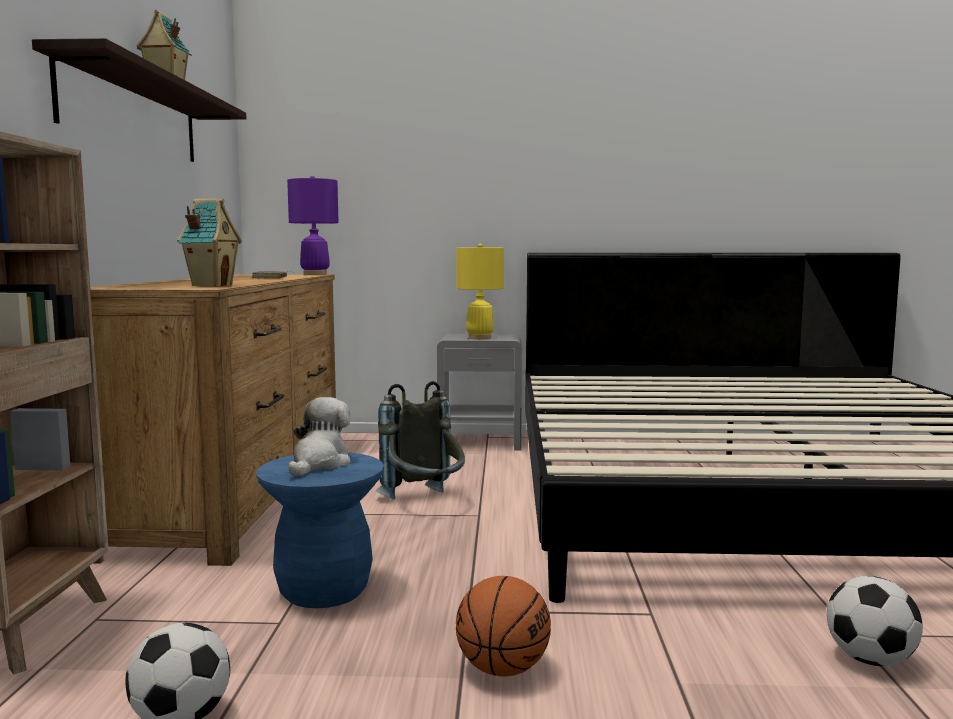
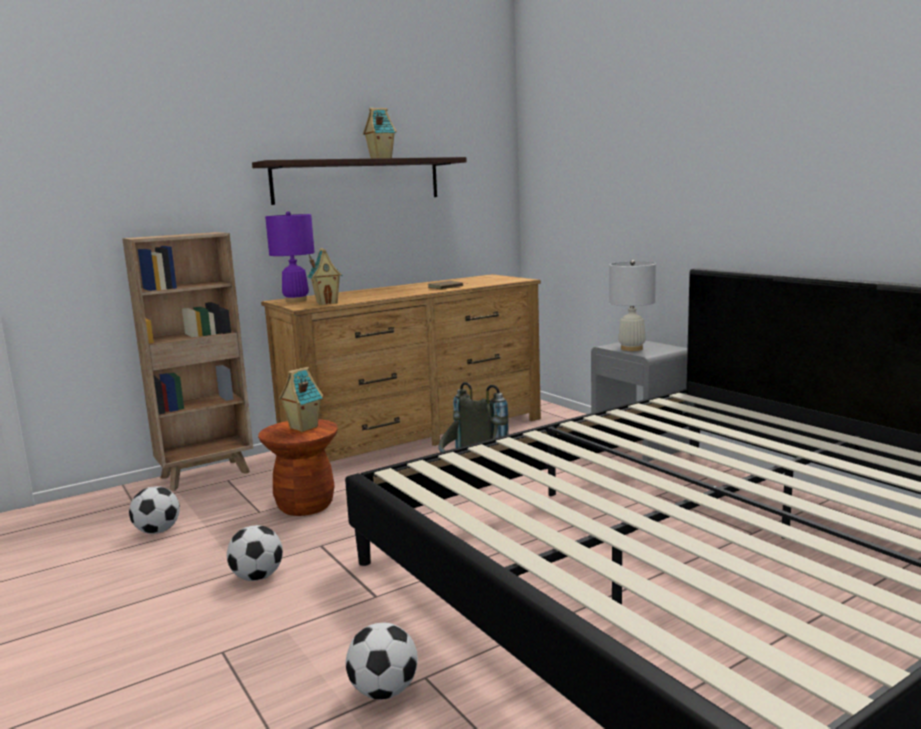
camera: 55 degrees right, 5 degrees up
blue stool [256,452,384,608] -> brown stool [258,419,338,516]
purple table lamp [287,176,339,275] -> purple table lamp moved to [265,211,315,302]
plush toy [288,397,351,476] -> toy house [279,367,324,432]
yellow table lamp [456,244,504,339] -> white table lamp [609,260,656,351]
basketball [456,576,551,677] -> football [227,525,283,581]

